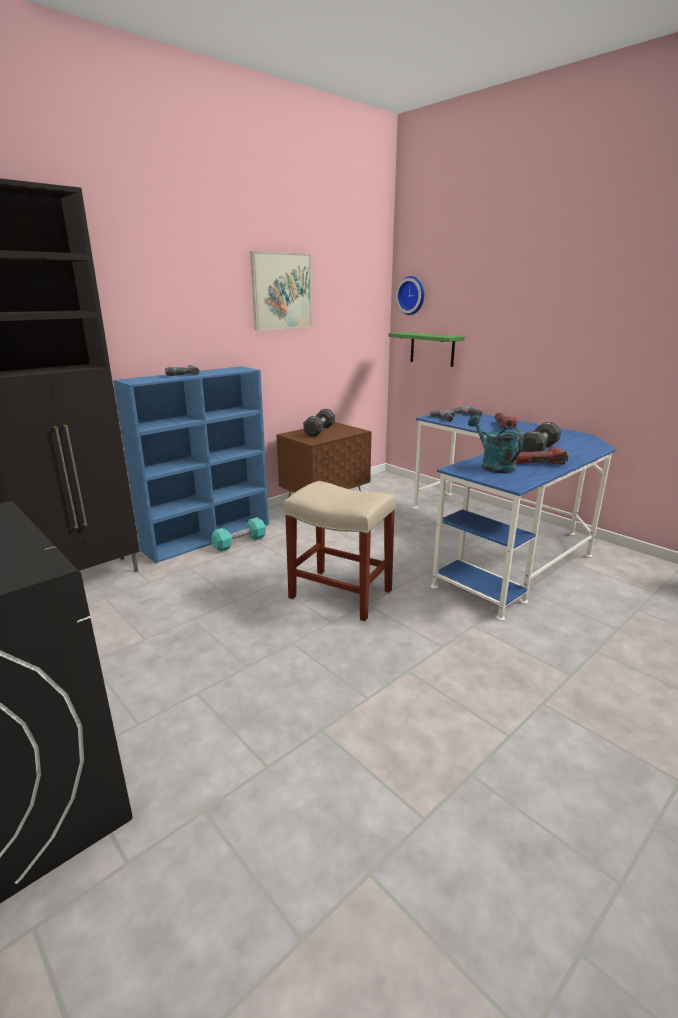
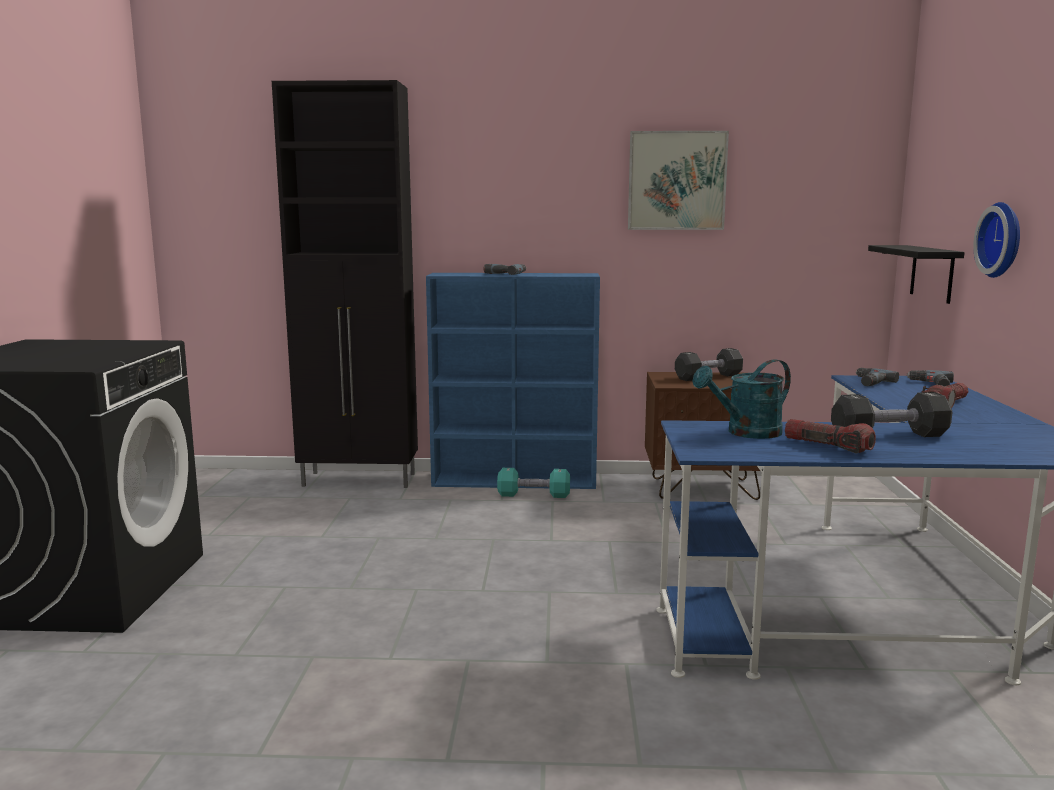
camera: 45 degrees right, 10 degrees down
beige stool [284,481,396,621] -> none
green shelf [388,332,465,367] -> black shelf [868,245,965,304]
wall clock [396,276,424,315] -> wall clock moved to [973,202,1020,278]
turquoise watering can [468,415,524,474] -> turquoise watering can turned 135 degrees counterclockwise [693,359,791,439]

